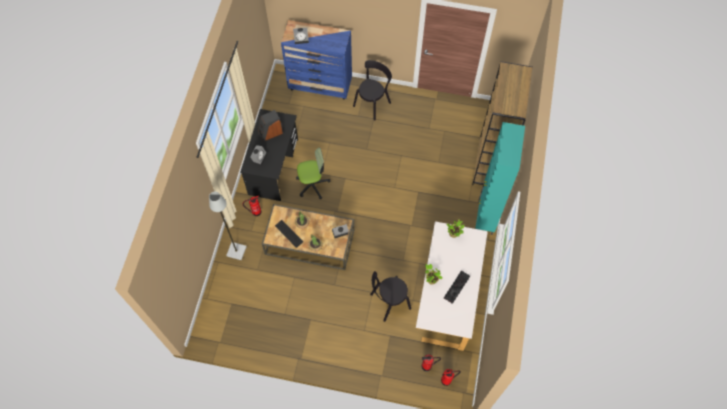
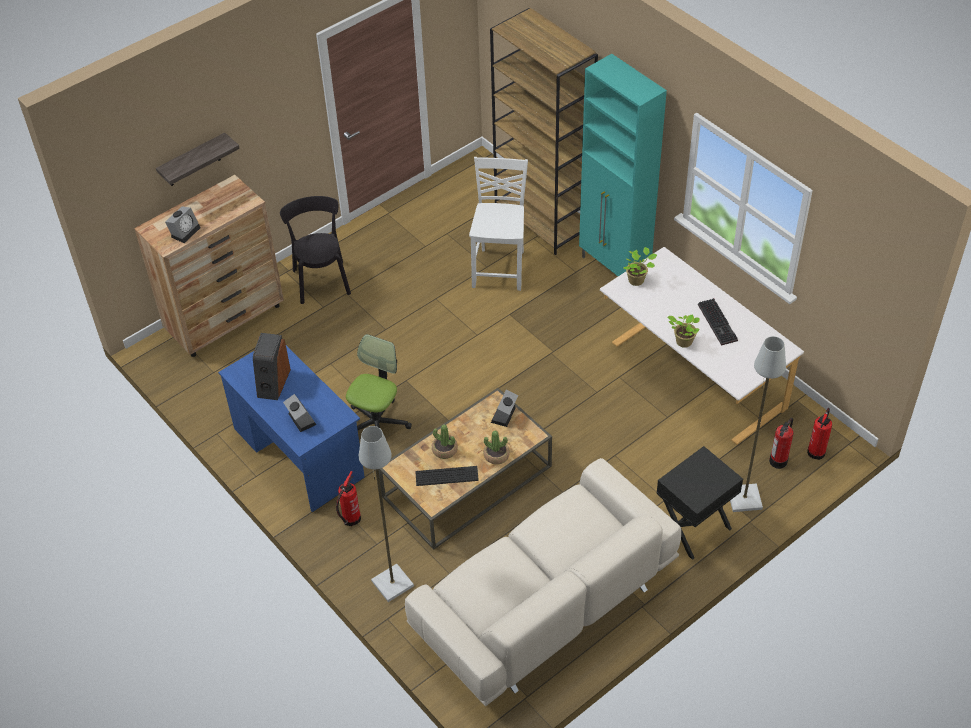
camera: 50 degrees left, 15 degrees down
black desk [240,109,298,201] -> blue desk [218,346,365,512]
blue dresser [281,20,352,99] -> brown dresser [134,175,284,357]
black chair [370,271,411,322] -> none
none -> shelf [156,132,240,186]
none -> beige sofa [405,458,681,706]
none -> white chair [469,157,528,291]
none -> black side table [656,446,743,560]
none -> grey floor lamp [730,336,786,512]

